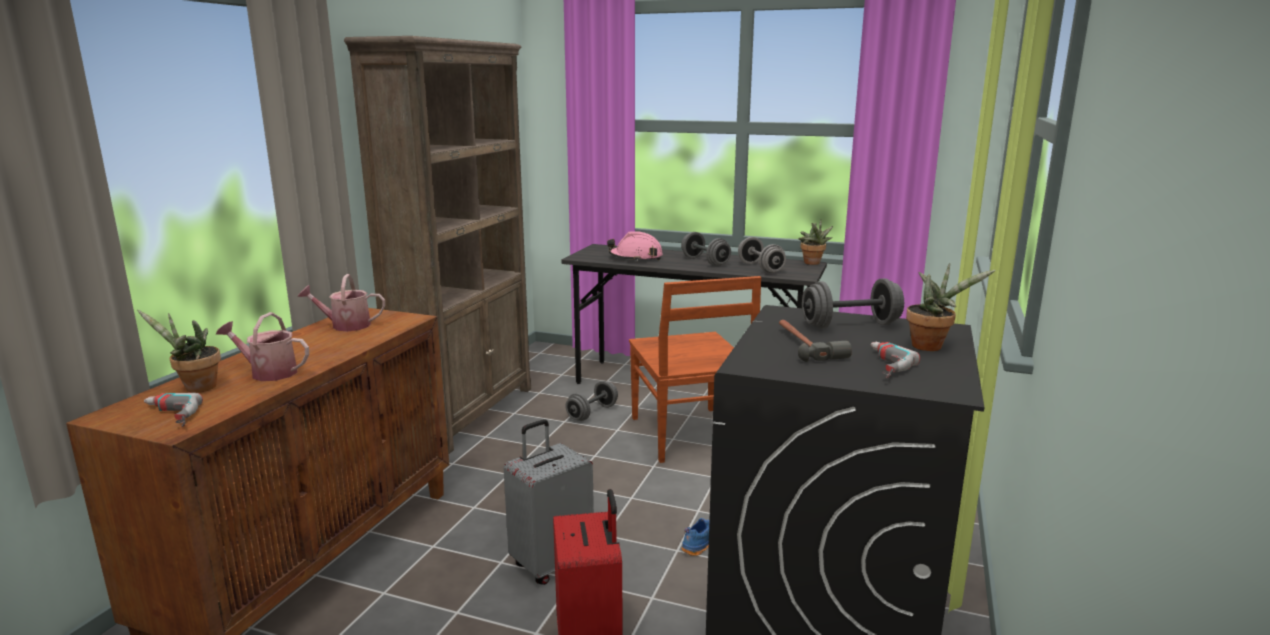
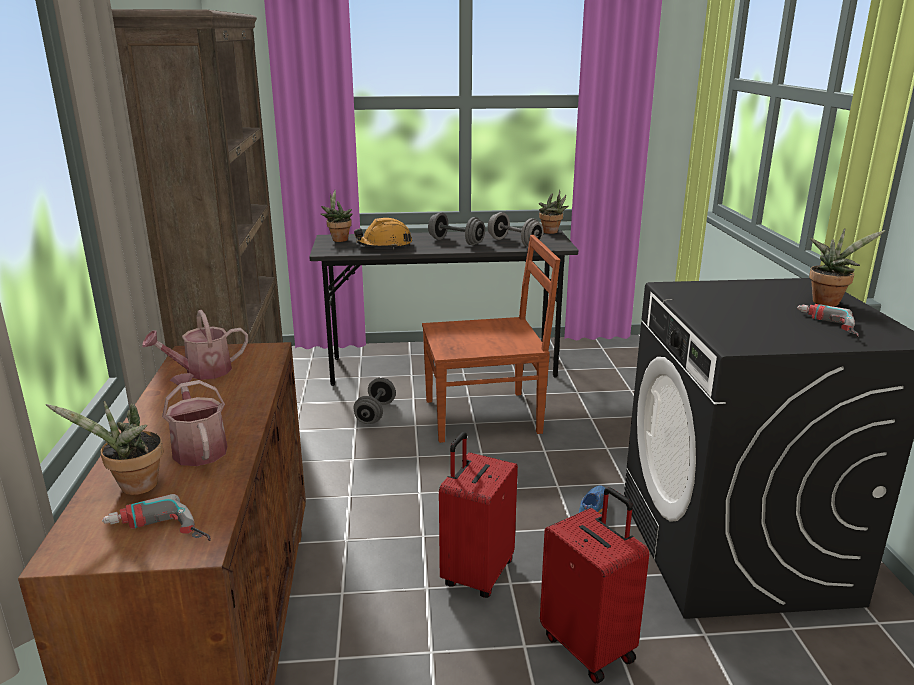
camera: 25 degrees left, 5 degrees up
watering can [216,312,309,381] -> watering can turned 75 degrees clockwise [162,373,227,466]
grey suitcase [504,419,594,585] -> red suitcase [439,432,518,598]
pink hard hat [607,231,663,261] -> orange hard hat [354,218,412,249]
brown chair [629,276,761,463] -> brown chair turned 60 degrees counterclockwise [422,235,560,443]
hammer [779,320,852,362] -> none
grey dumbbell [802,278,904,329] -> none
none -> potted plant [321,190,353,242]

